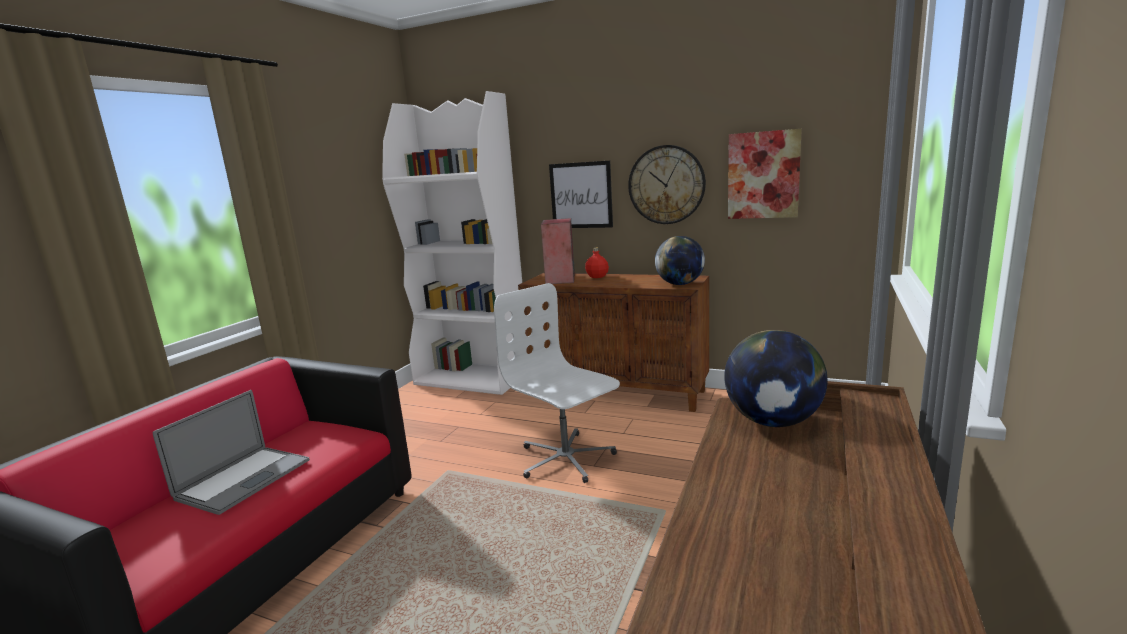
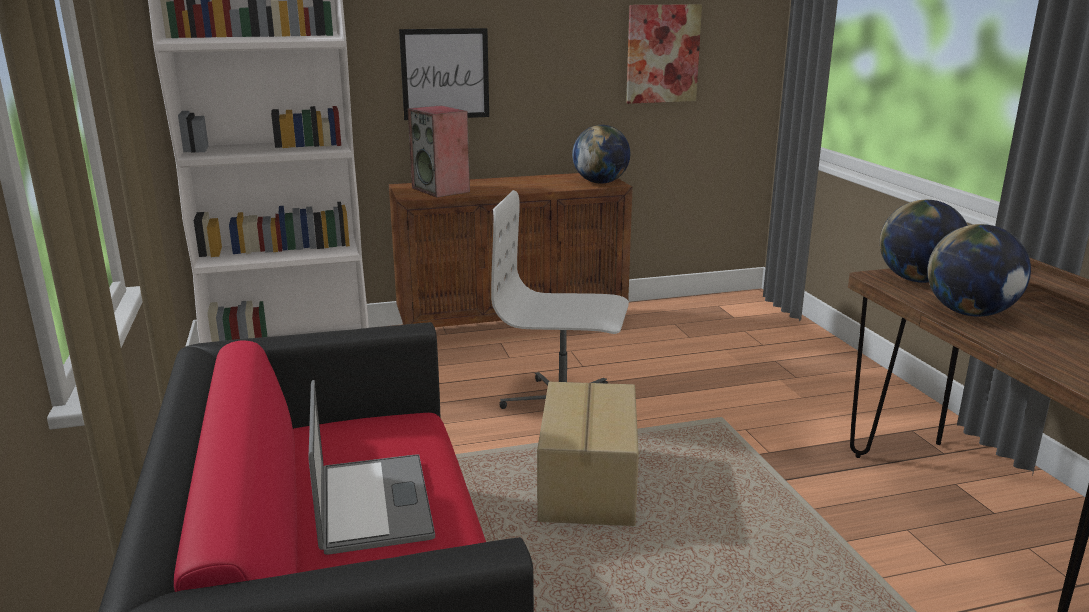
camera: 40 degrees left, 5 degrees up
red bottle [585,248,609,278] -> none
wall clock [628,145,706,224] -> none
none -> cardboard box [537,382,639,526]
none -> globe [927,224,1031,317]

